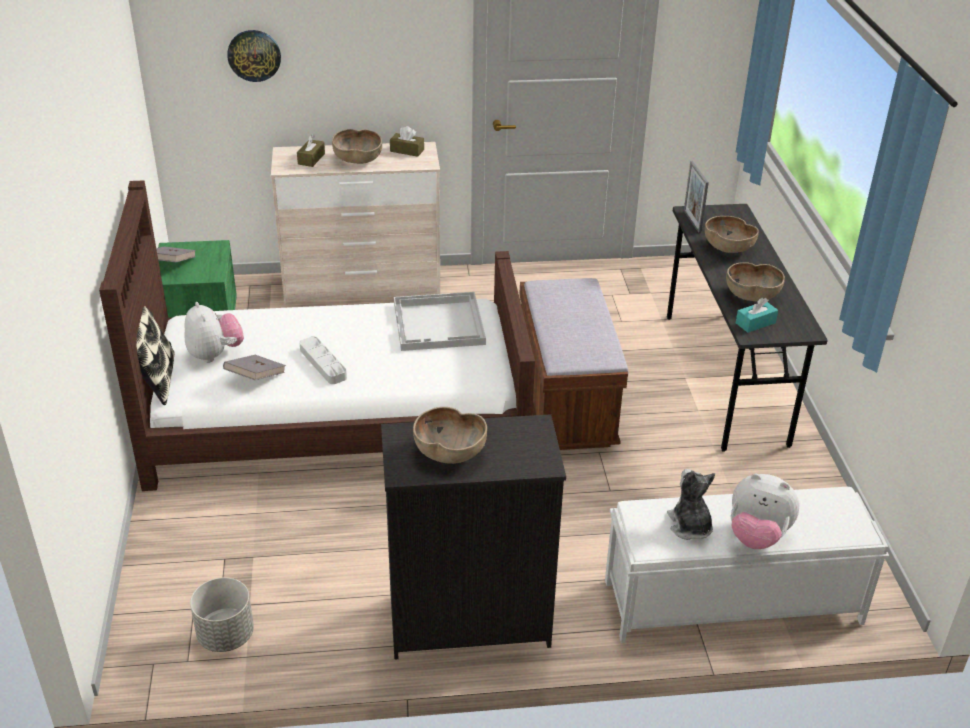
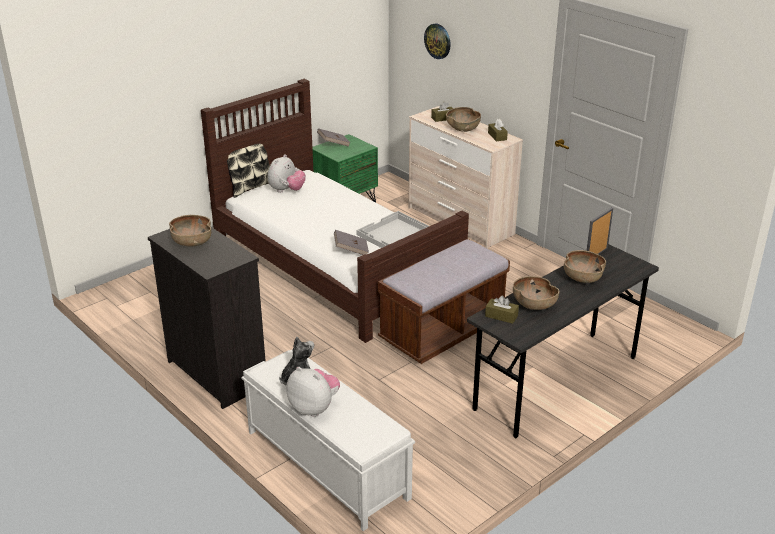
camera: 55 degrees right, 5 degrees down
grey planter [190,577,254,652] -> none
grey book [223,355,286,380] -> grey book moved to [334,230,369,255]
grey tray [299,336,347,384] -> none
plush toy [731,474,799,549] -> plush toy turned 135 degrees clockwise [287,367,340,417]
turquoise tissue box [736,298,778,333] -> brown tissue box [485,296,519,324]

